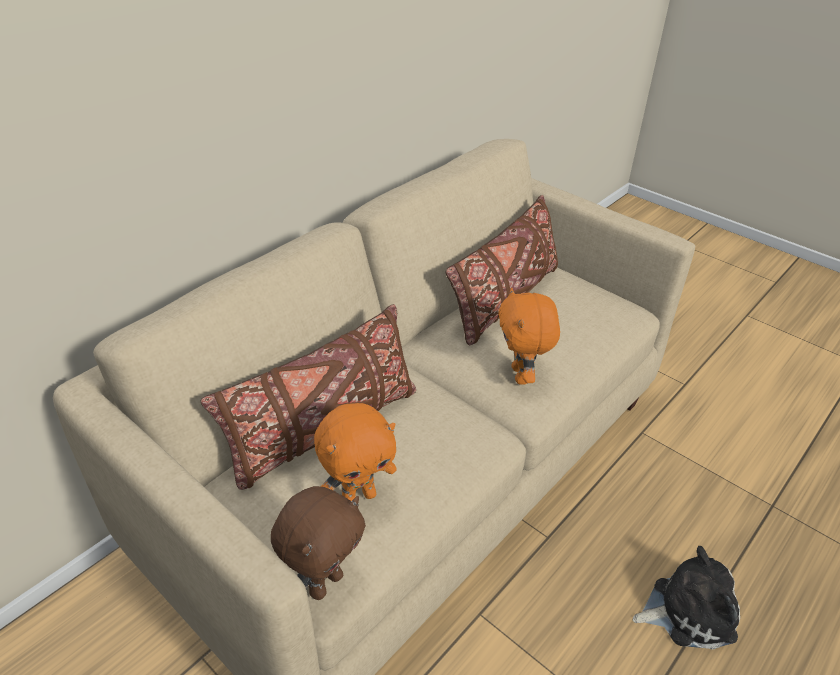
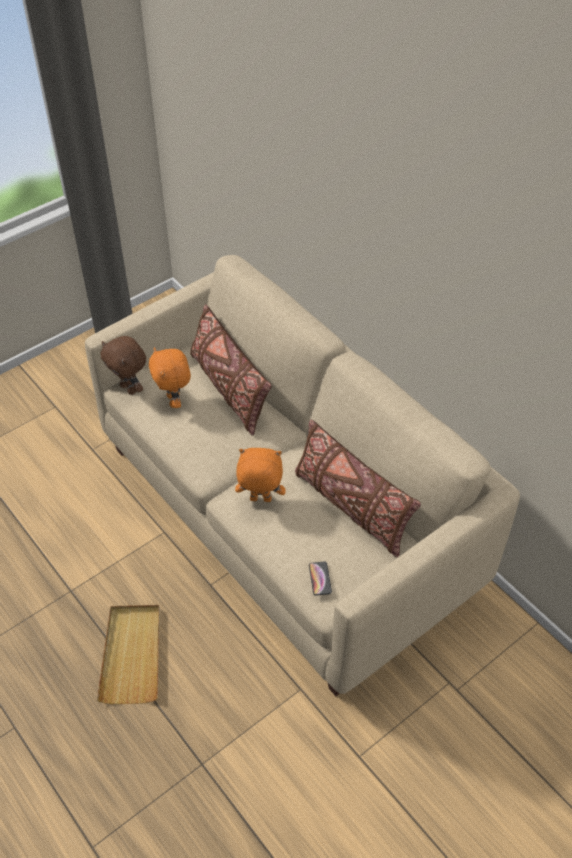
camera: 100 degrees right, 10 degrees up
plush toy [633,546,740,650] -> beige tray [97,605,160,704]
none -> phone [309,561,332,596]

